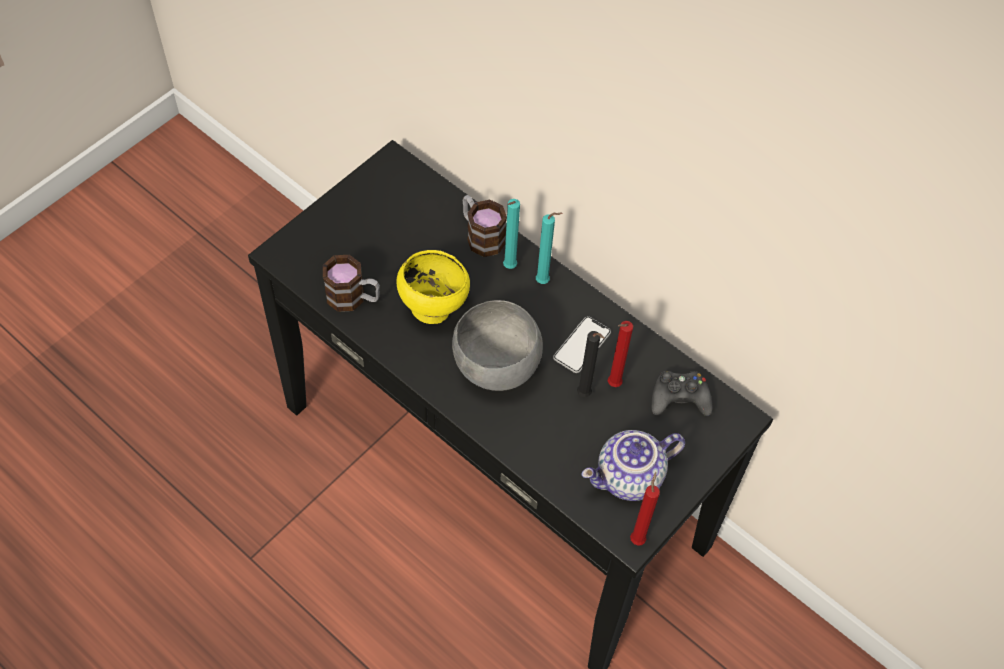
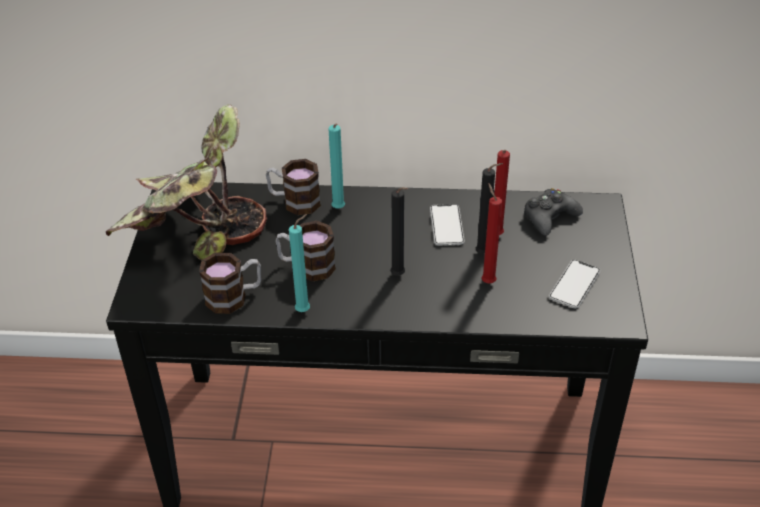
camera: 35 degrees left, 15 degrees down
yellow bowl [397,250,470,324] -> mug [276,221,336,282]
grey bowl [452,300,543,391] -> black candle [390,187,408,276]
turquoise candle [536,212,563,284] -> turquoise candle moved to [289,214,310,312]
teapot [581,430,685,501] -> phone [549,260,600,308]
red candle [630,472,660,545] -> red candle moved to [482,184,502,283]
none -> potted plant [106,104,267,260]

